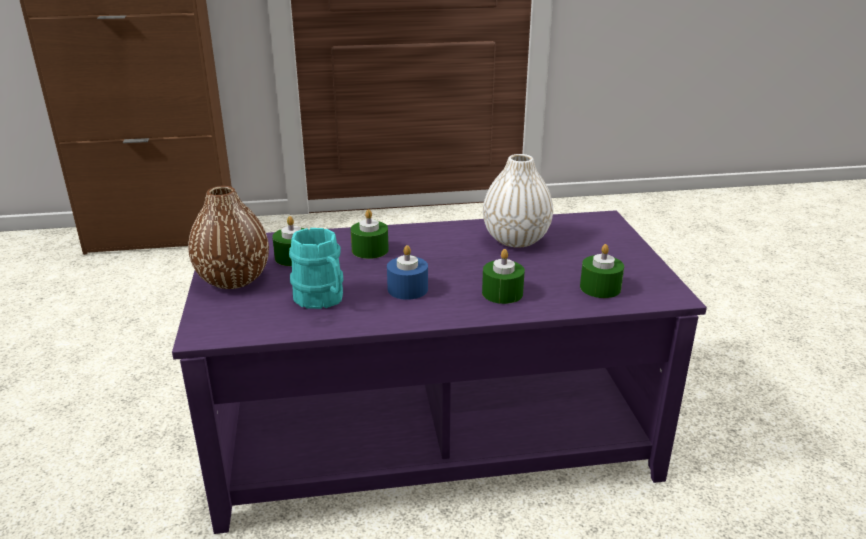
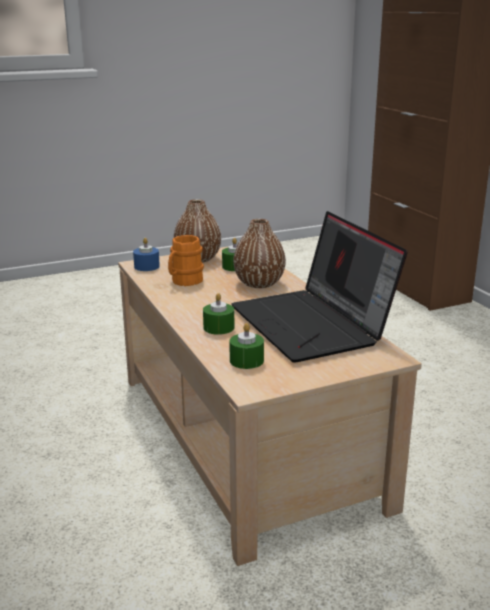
camera: 75 degrees right, 5 degrees down
purple coffee table [172,210,707,534] -> beige coffee table [118,246,422,566]
turquoise mug [289,228,343,309] -> orange mug [168,235,204,286]
green candle [351,210,389,259] -> brown vase [233,219,286,288]
blue candle [387,245,428,300] -> blue candle moved to [133,238,160,271]
white vase [483,154,553,247] -> laptop [231,211,408,362]

